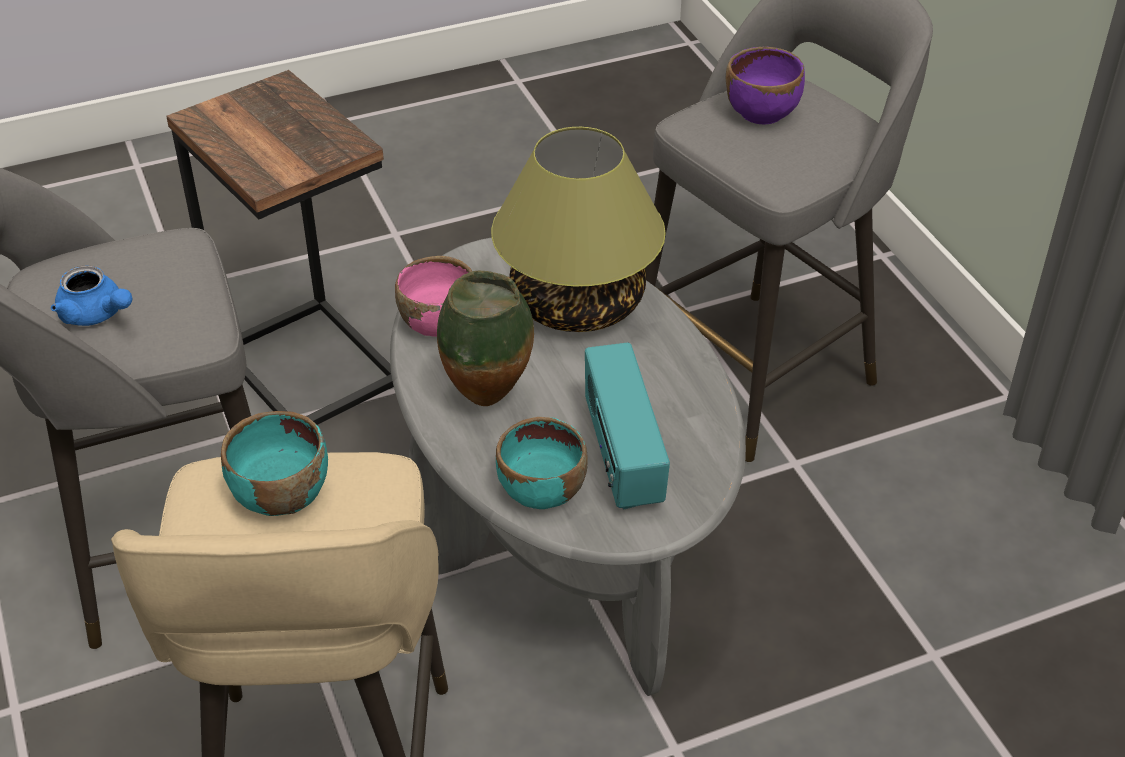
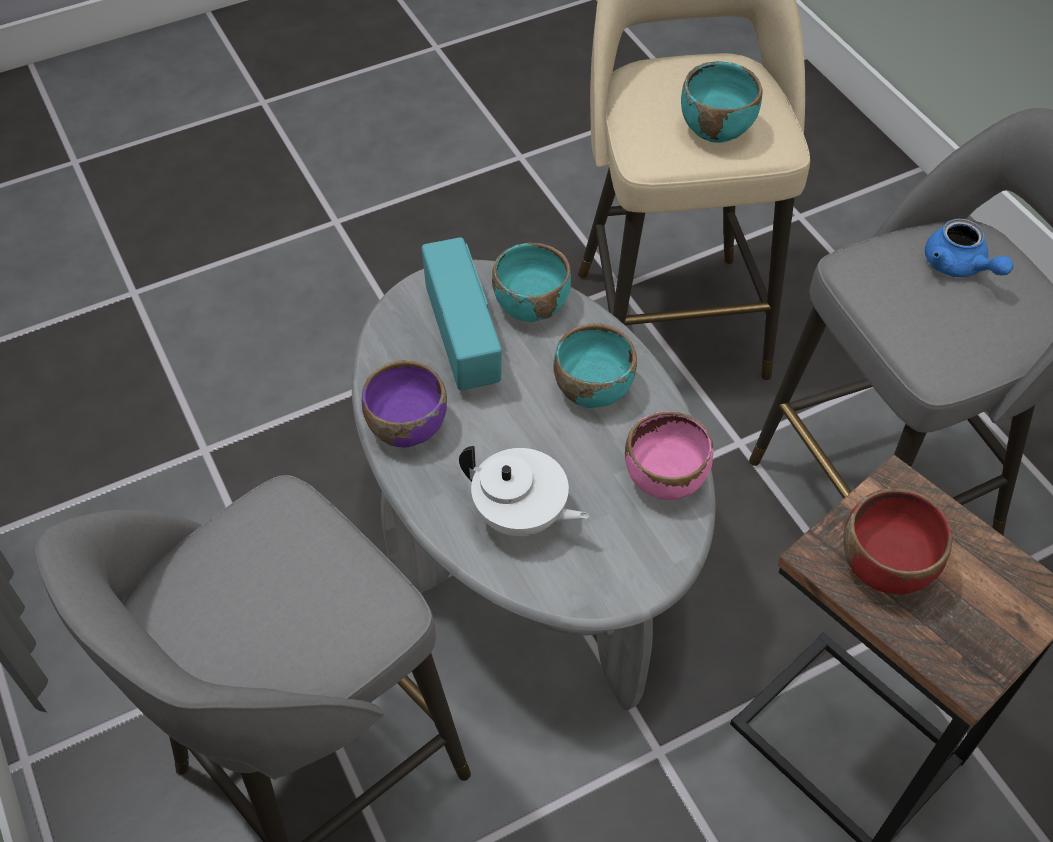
camera: 175 degrees right, 10 degrees up
blue teapot [51,266,132,326] -> blue teapot turned 150 degrees counterclockwise [925,219,1013,277]
vase [437,270,534,406] -> turquoise bowl [553,323,637,408]
table lamp [491,127,666,332] -> white teapot [459,446,589,537]
purple bowl [726,46,805,124] -> purple bowl moved to [362,360,447,448]
none -> red bowl [843,488,953,594]

